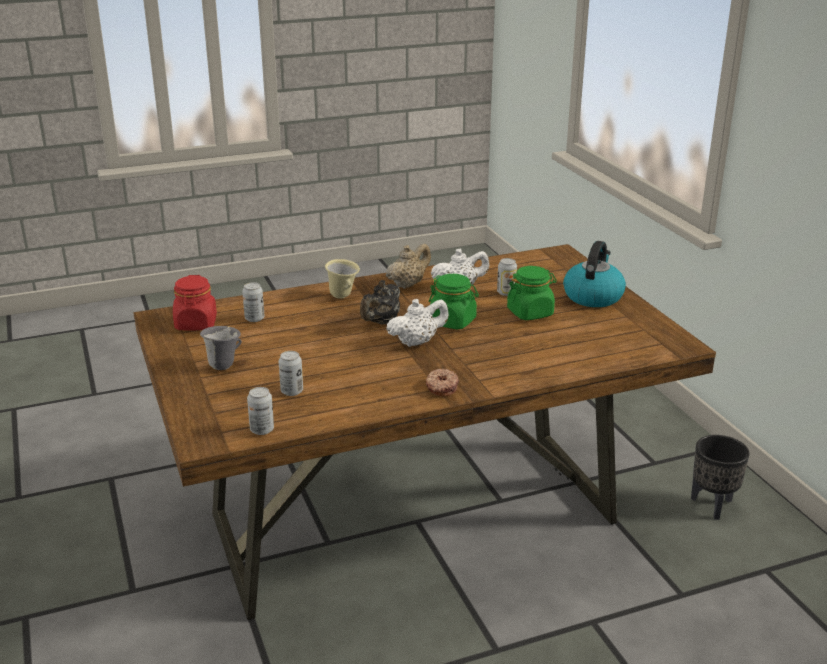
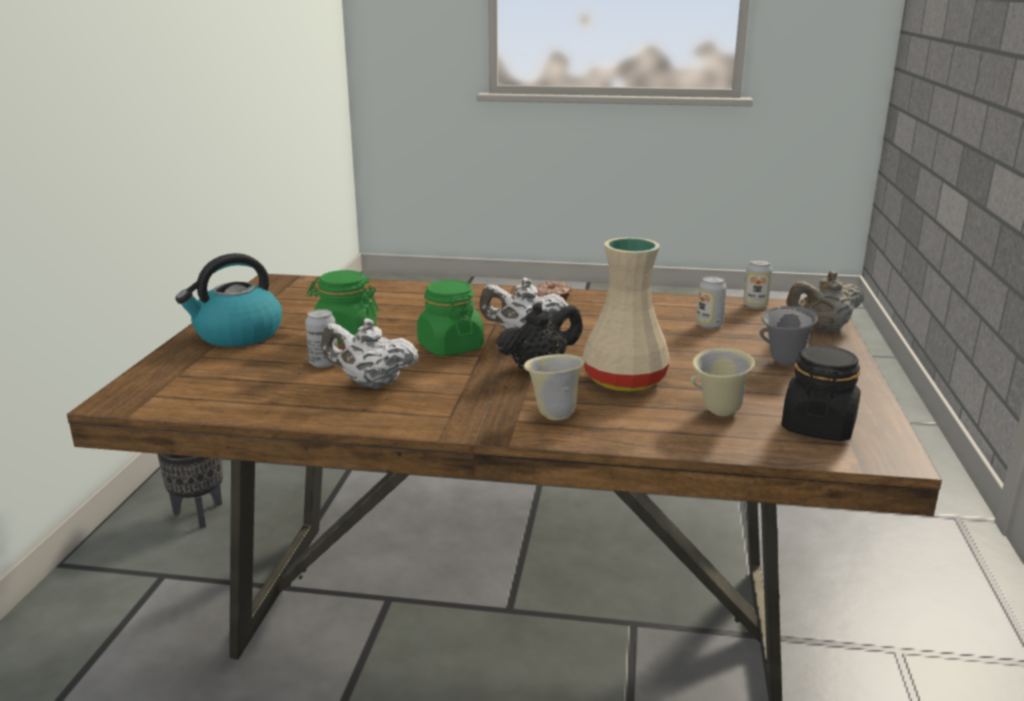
camera: 150 degrees left, 5 degrees down
red jar [173,275,217,331] -> black jar [781,346,860,441]
can [242,282,265,322] -> beige mug [690,348,755,416]
beige teapot [386,244,431,289] -> beige teapot moved to [786,271,864,332]
none -> beige vase [582,237,670,391]

